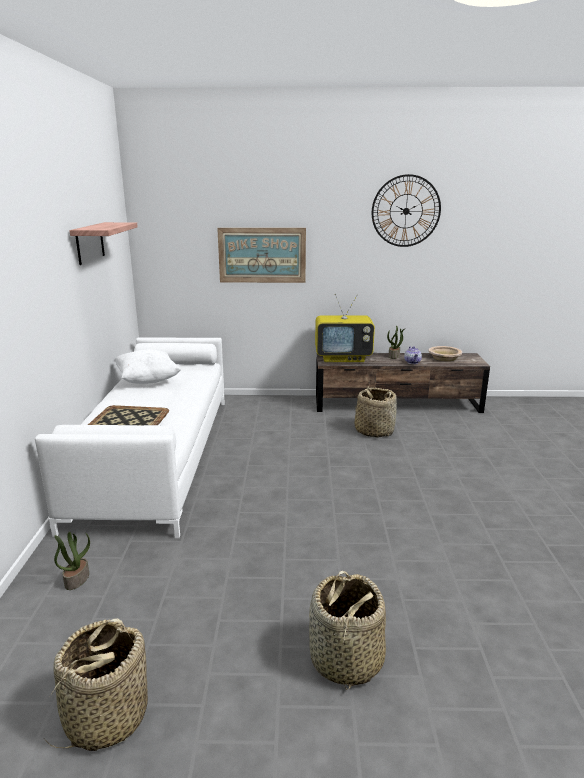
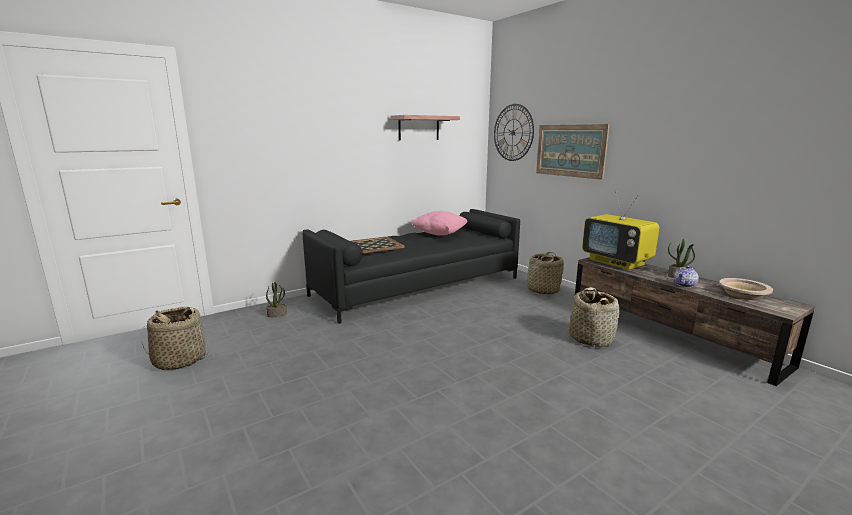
camera: 55 degrees right, 5 degrees down
white sofa [35,337,225,538] -> black sofa [303,209,520,324]
white pillow [114,349,181,384] -> pink pillow [411,211,468,236]
basket [309,571,386,690] -> basket moved to [527,252,564,295]
wall clock [372,174,441,247] -> wall clock moved to [494,104,534,161]

